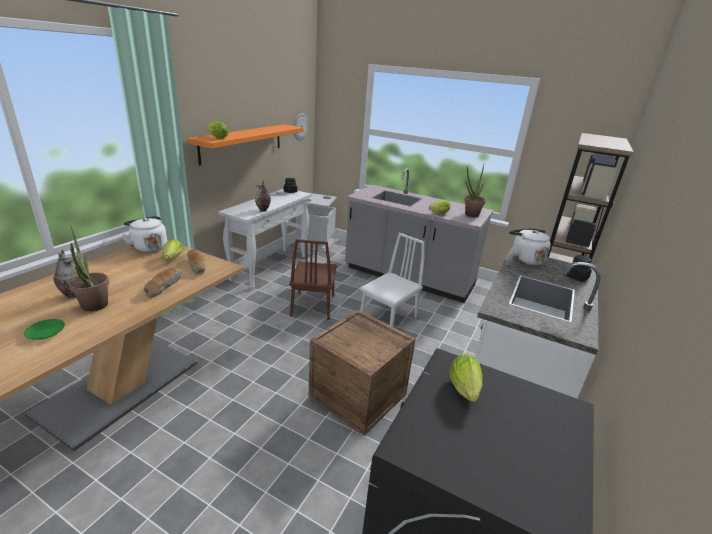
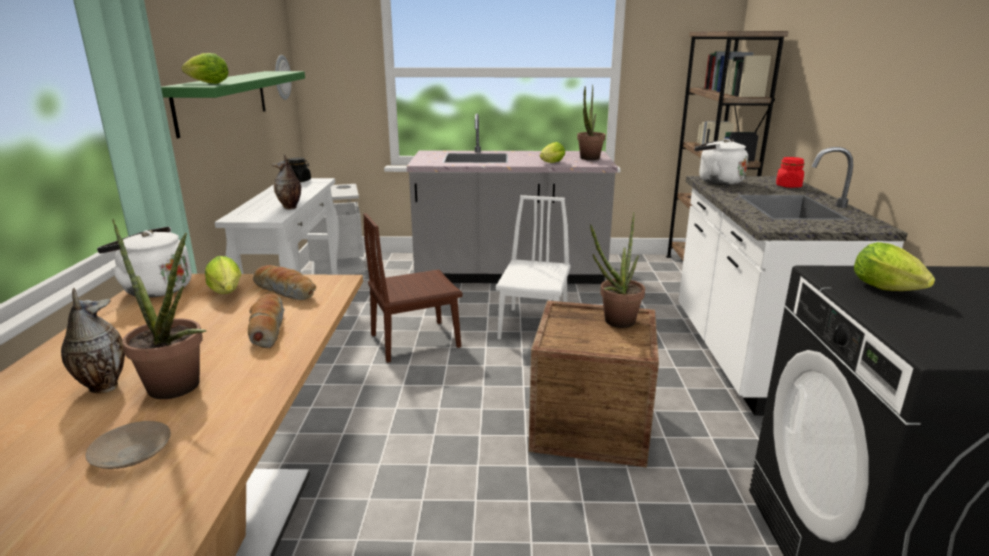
camera: 25 degrees left, 5 degrees down
green plate [24,319,65,340] -> beige plate [85,421,171,469]
orange shelf [188,124,304,165] -> green shelf [161,71,305,138]
brown chair [289,239,337,320] -> brown chair turned 90 degrees clockwise [363,213,462,363]
black jar [565,255,592,282] -> red jar [776,157,804,188]
none -> potted plant [590,212,645,328]

